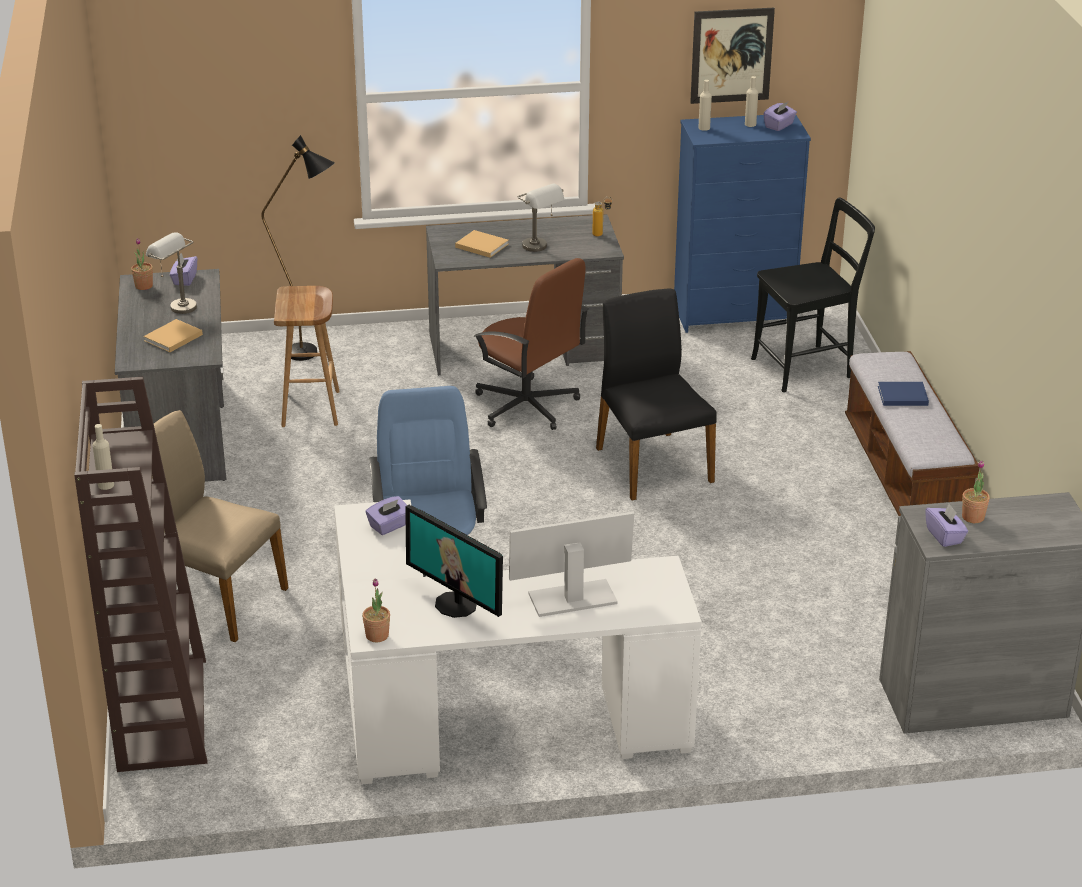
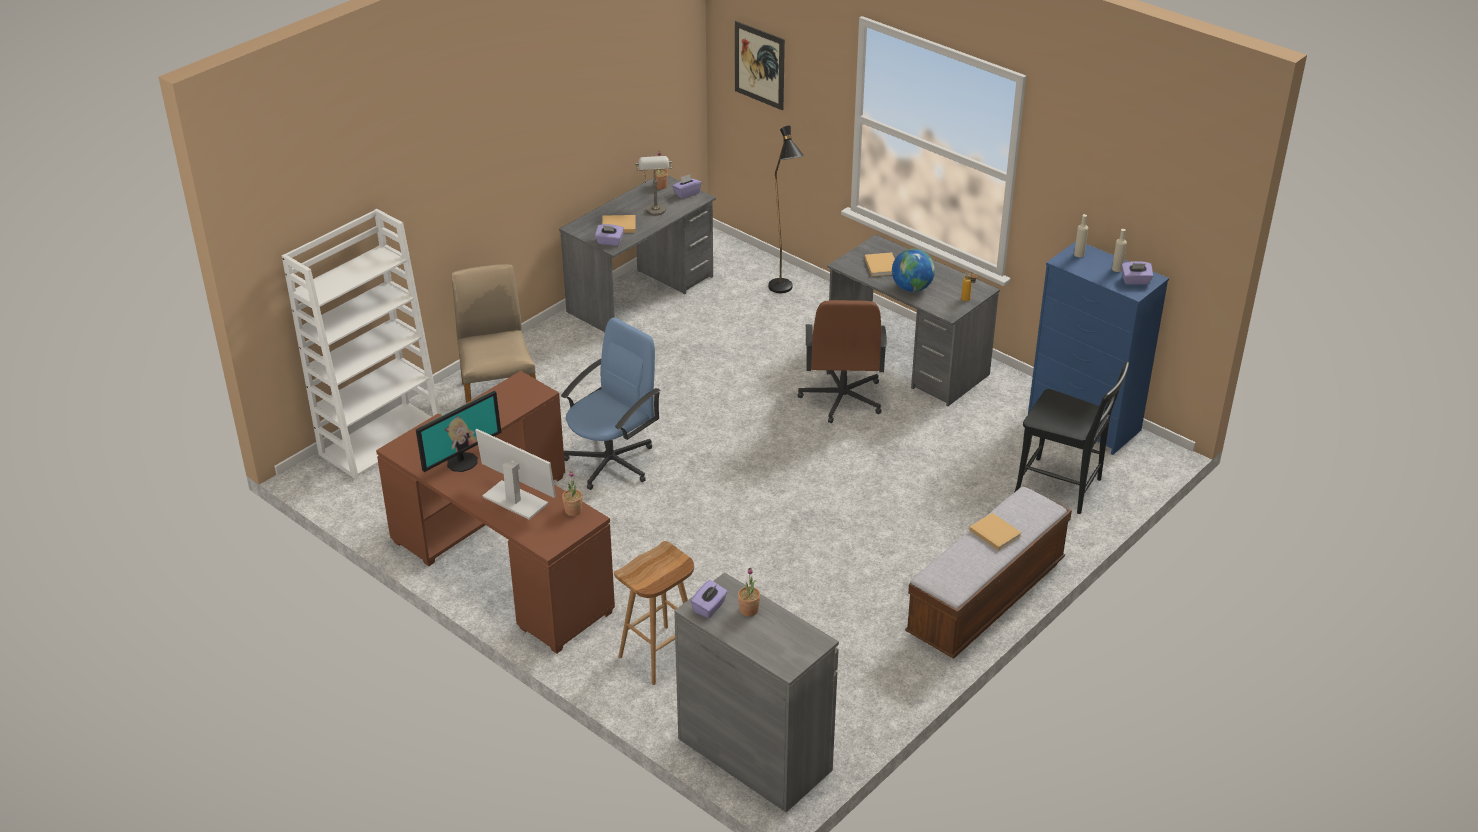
camera: 50 degrees right, 5 degrees up
brown bookcase [74,377,207,772] -> white bookcase [282,209,440,480]
beige bottle [93,424,114,490] -> none
brown stool [274,286,340,427] -> brown stool moved to [614,541,694,685]
white desk [334,500,702,784] -> brown desk [376,371,615,654]
potted plant [362,578,390,642] -> potted plant moved to [562,471,583,516]
purple tissue box [366,496,407,535] -> purple tissue box moved to [595,224,624,246]
monitor [405,505,503,618] -> monitor turned 135 degrees counterclockwise [416,391,501,472]
grey table lamp [518,184,564,252] -> globe [892,249,935,292]
black chair [596,289,717,500] -> none
picture [690,8,775,104] -> picture moved to [735,21,785,111]
blue book [878,382,929,406] -> beige book [969,513,1022,551]

